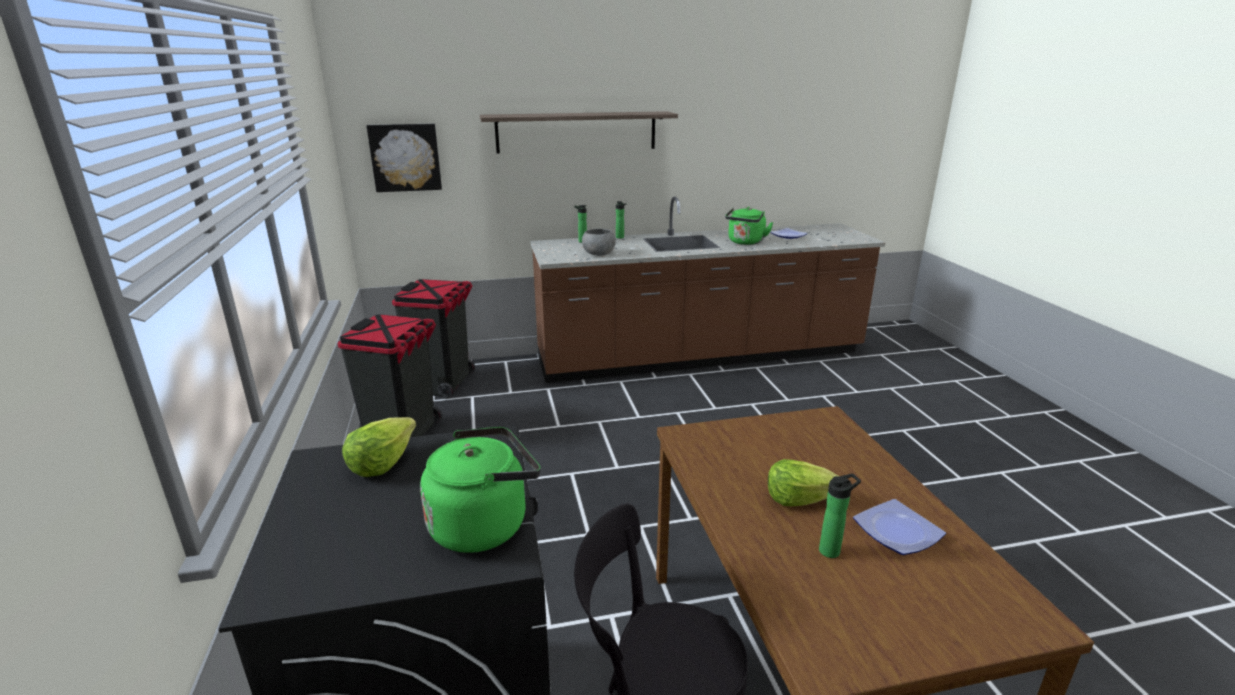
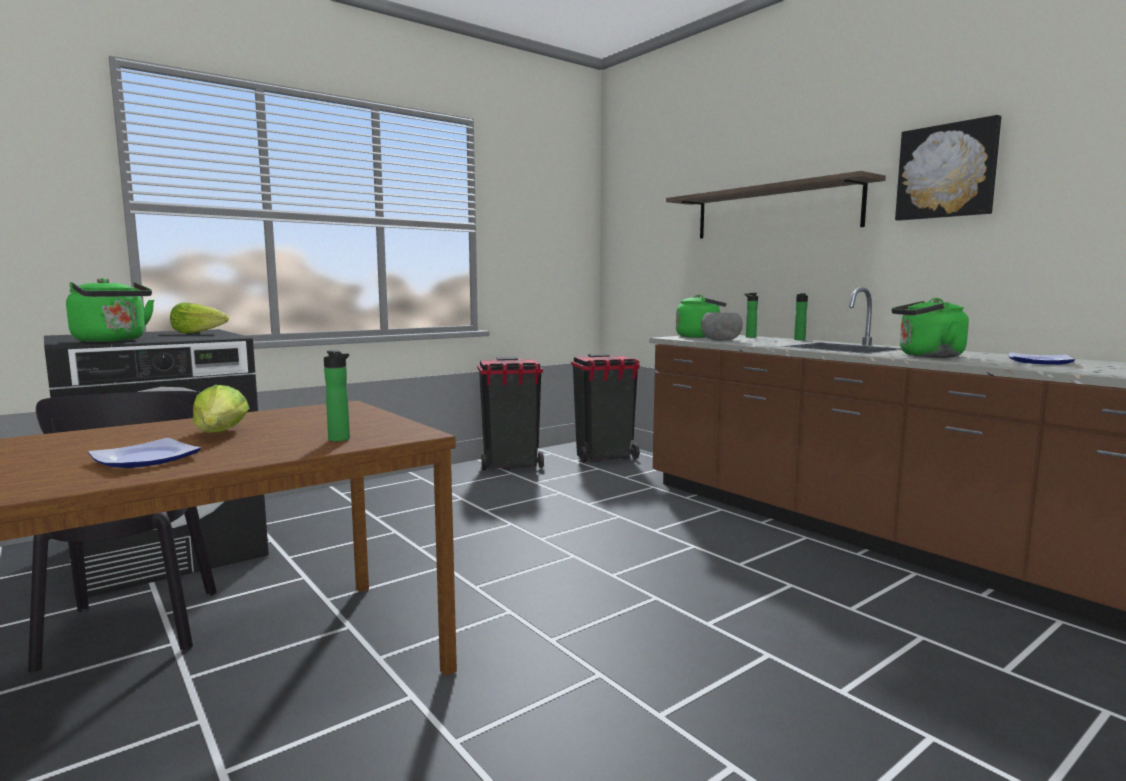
camera: 65 degrees right, 15 degrees down
picture [367,124,442,192] -> picture moved to [895,115,1001,221]
bottle [819,473,861,558] -> bottle moved to [324,350,350,441]
none -> green kettle [676,294,727,338]

